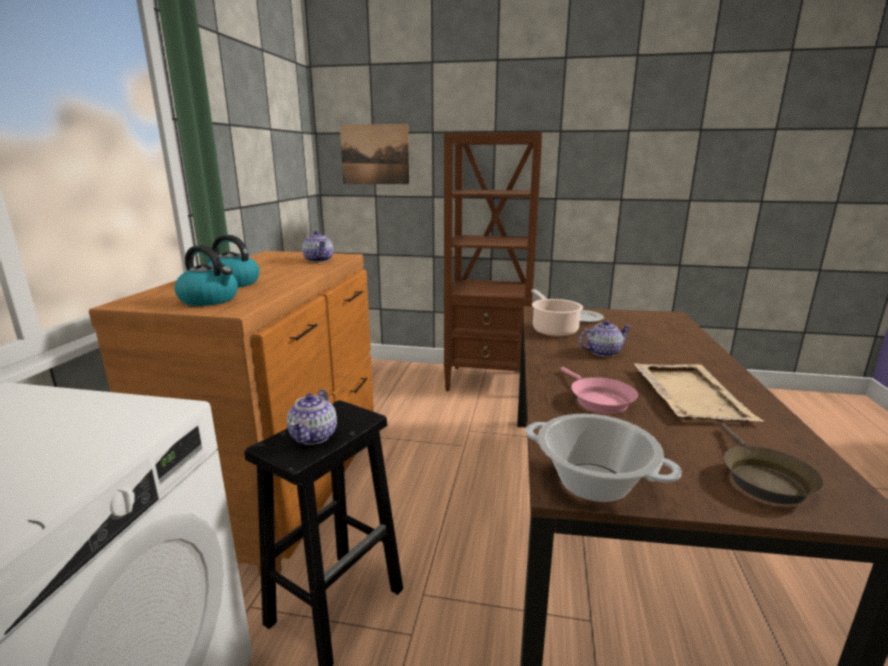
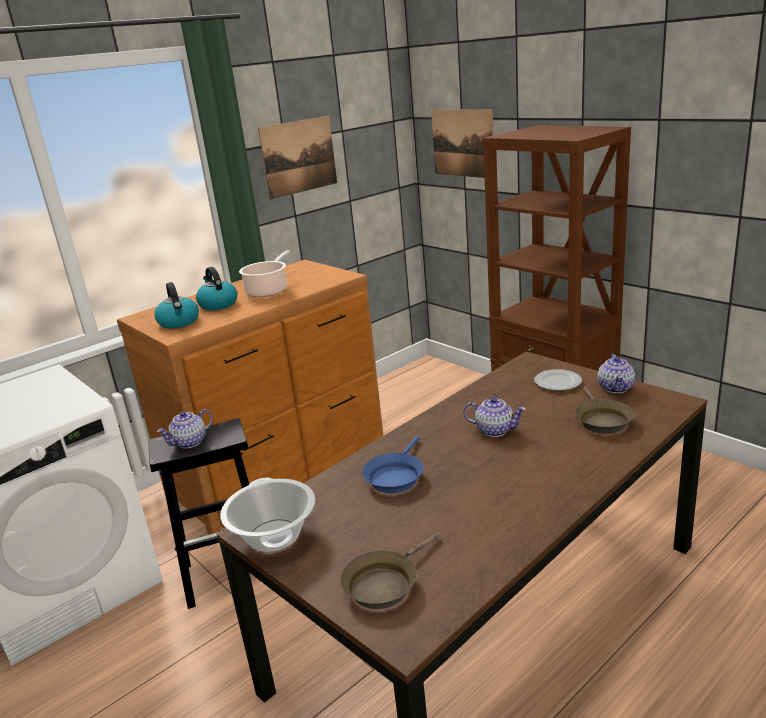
camera: 40 degrees right, 5 degrees up
teapot [302,231,333,262] -> teapot moved to [598,354,635,393]
cooking pot [531,289,583,336] -> cooking pot moved to [239,251,290,297]
pink frying pan [561,367,638,414] -> blue frying pan [362,436,424,493]
beige tray [633,363,764,422] -> none
none -> picture [258,116,337,200]
none -> brown frying pan [575,387,634,434]

